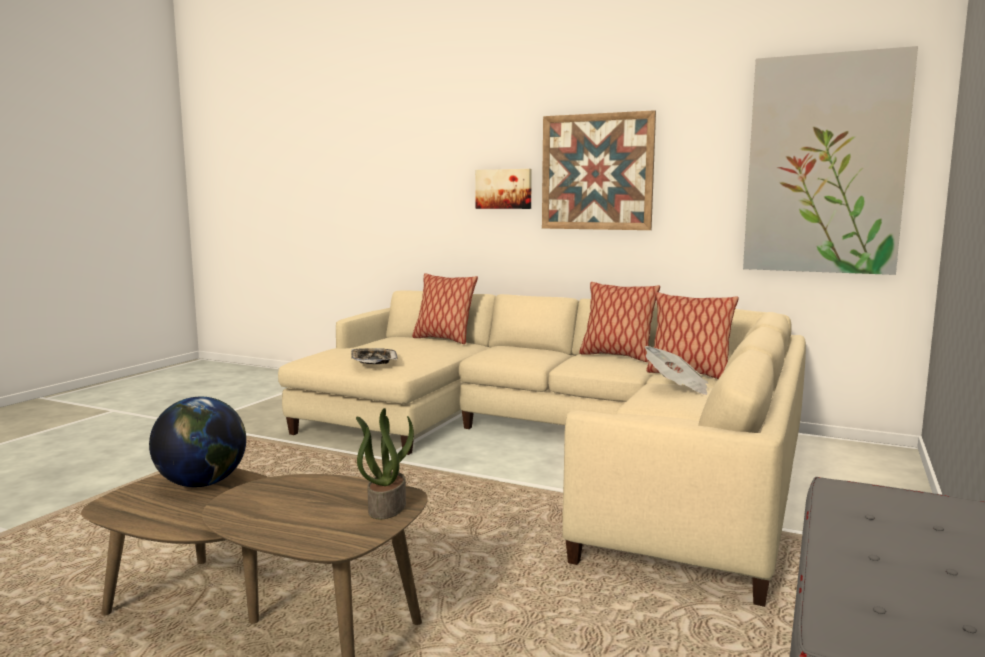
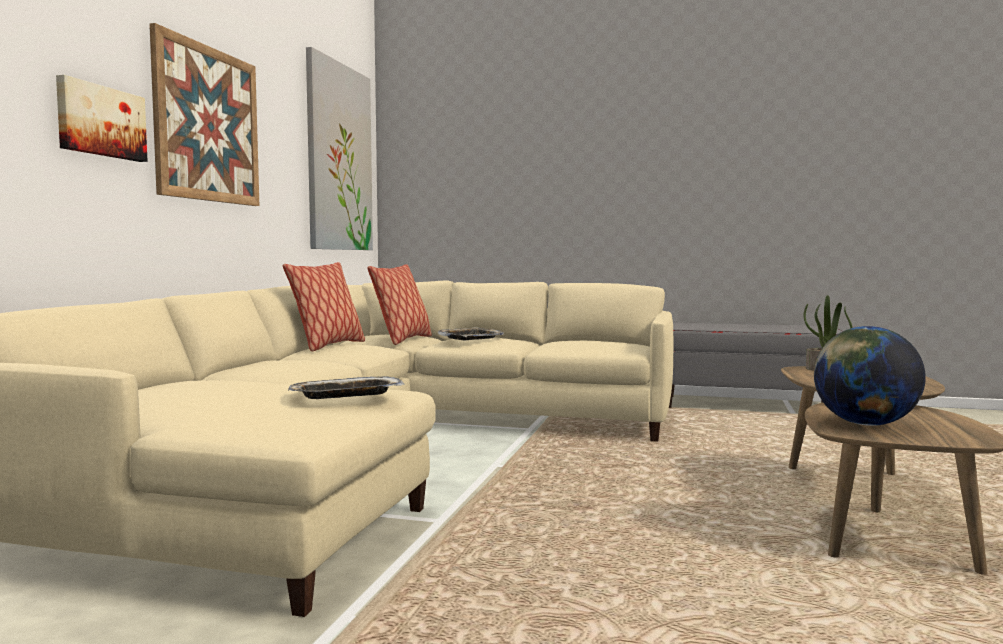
camera: 100 degrees left, 5 degrees down
pillow [412,273,478,344] -> none
newspaper [645,346,708,395] -> tray [437,327,504,340]

